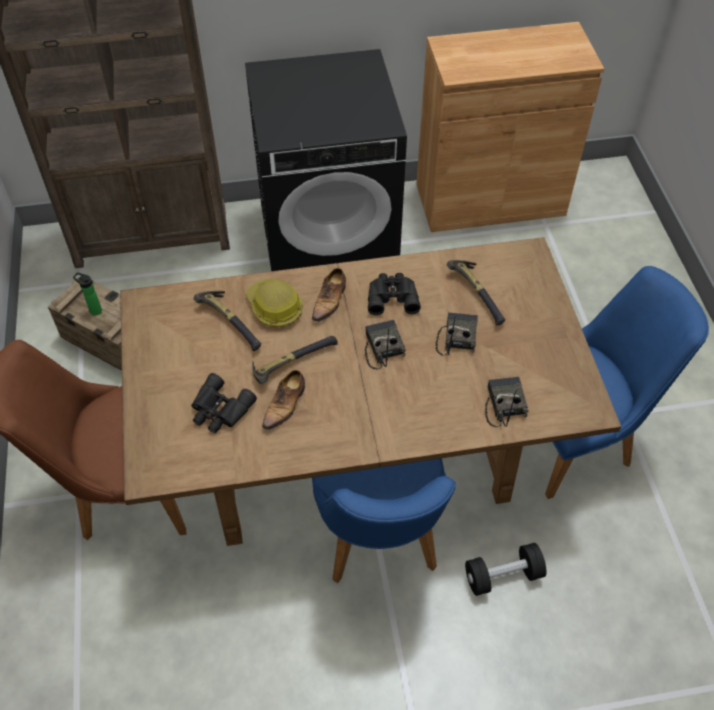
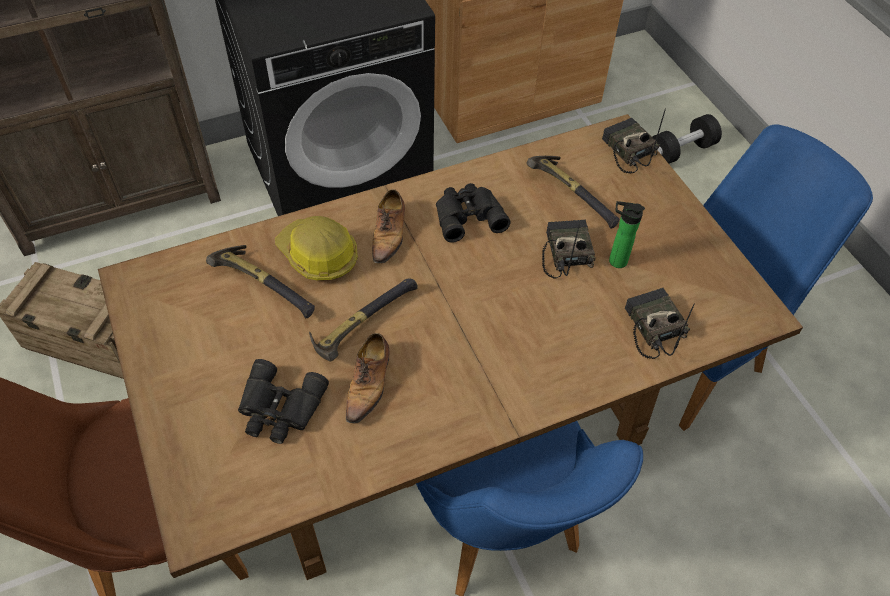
camera: 15 degrees left, 0 degrees up
bottle [73,272,102,316] -> bottle moved to [609,201,645,268]
radio [365,320,406,370] -> radio moved to [602,108,666,174]
black dumbbell [465,543,546,596] -> black dumbbell moved to [653,114,722,164]

